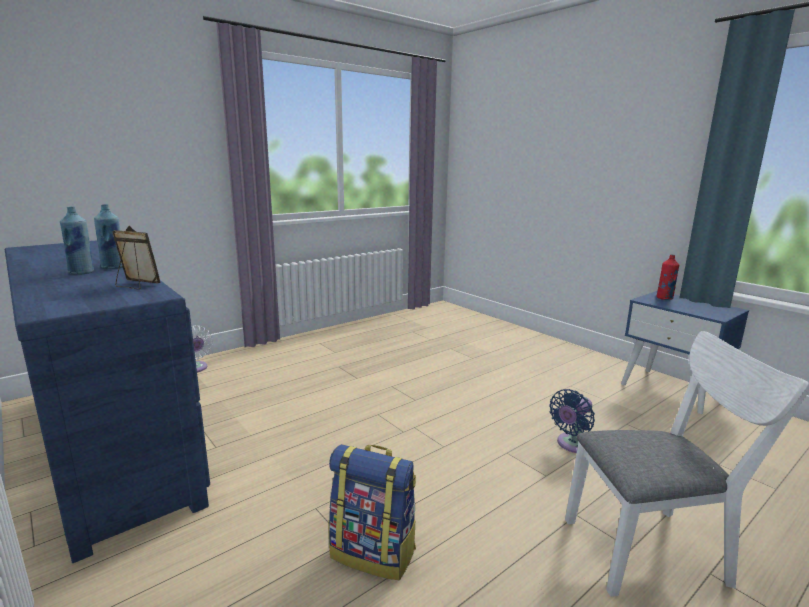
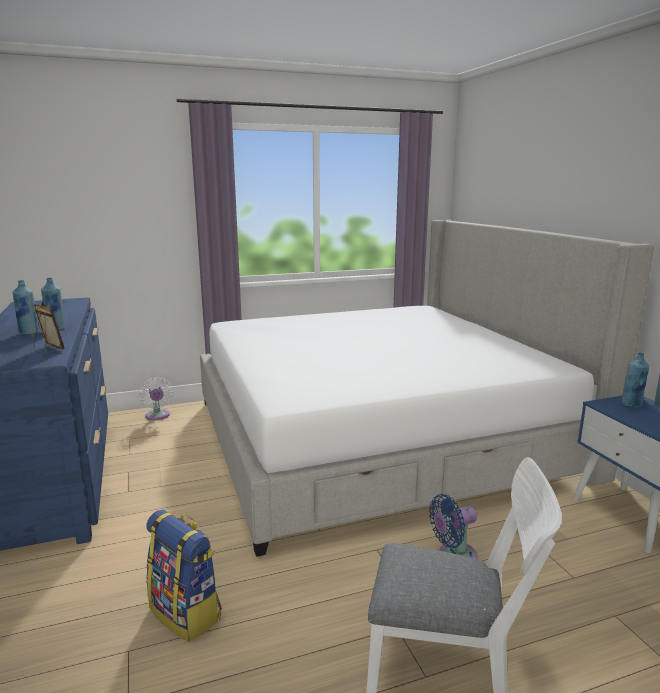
camera: 20 degrees right, 0 degrees up
red bottle [657,254,679,300] -> blue bottle [621,353,649,408]
none -> bed [200,220,654,557]

